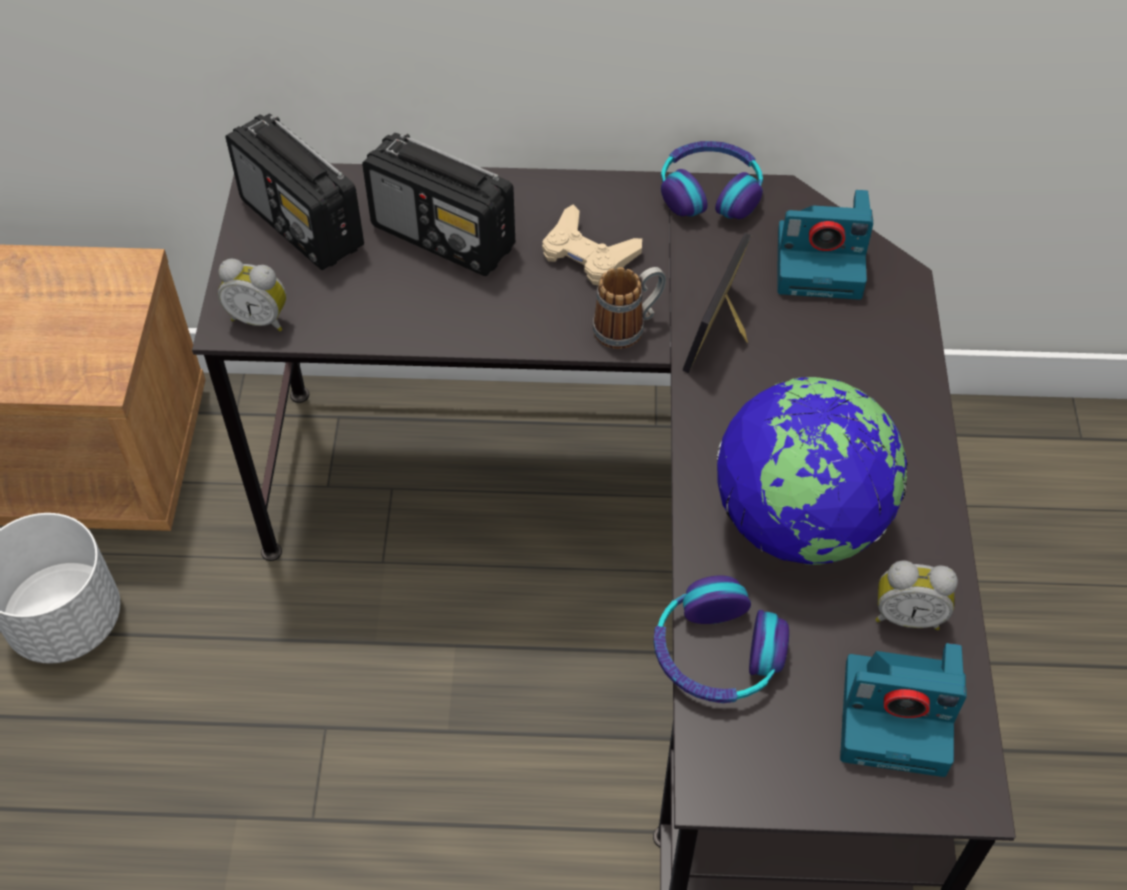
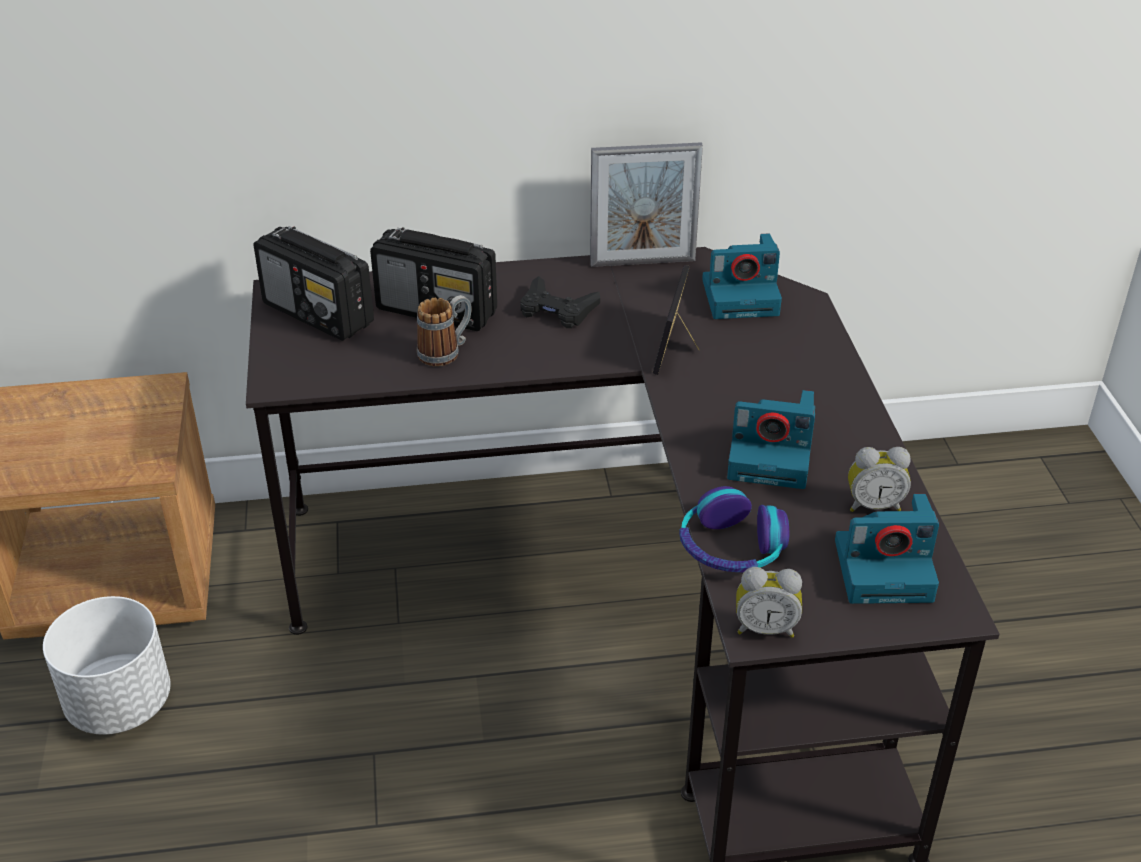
camera: 10 degrees left, 15 degrees down
alarm clock [218,258,287,331] -> alarm clock moved to [736,567,802,638]
beige game controller [542,204,642,285] -> black game controller [520,276,600,328]
mug [592,267,666,349] -> mug moved to [417,295,472,367]
headphones [661,141,763,219] -> picture frame [590,142,703,267]
globe [717,377,908,565] -> camera [727,390,815,489]

